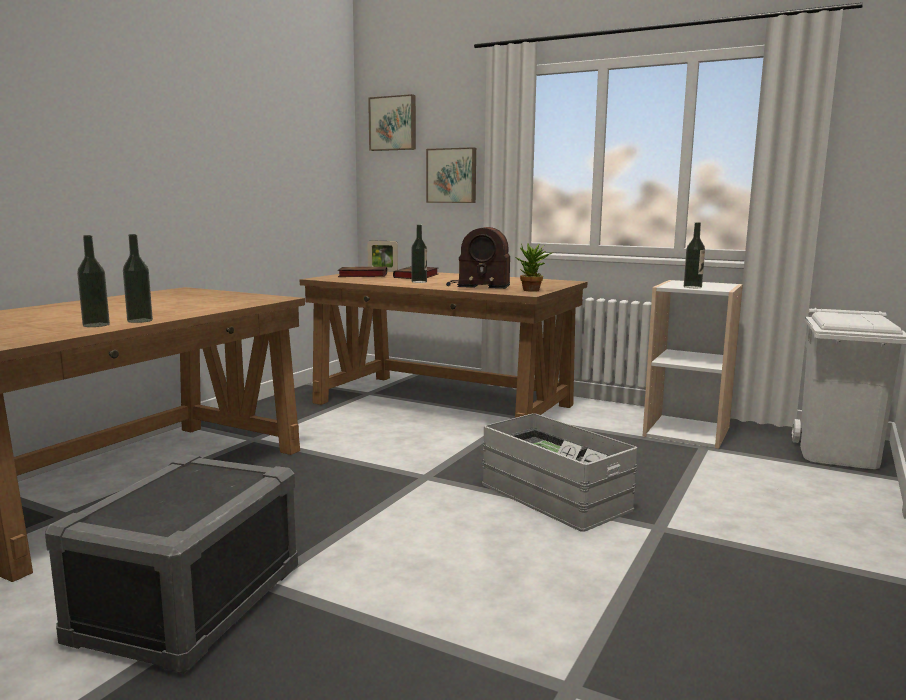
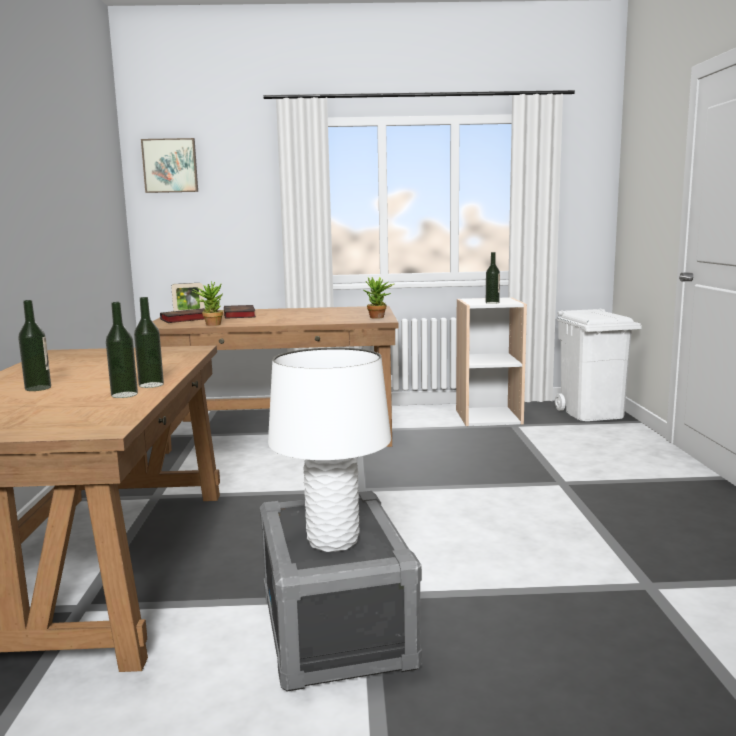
camera: 30 degrees left, 0 degrees up
bottle [411,225,427,283] -> bottle moved to [18,300,51,391]
picture [426,147,476,203] -> none
radio [446,227,510,289] -> none
grey storage box [482,414,637,532] -> none
none -> potted plant [192,281,223,326]
none -> white table lamp [268,348,391,552]

